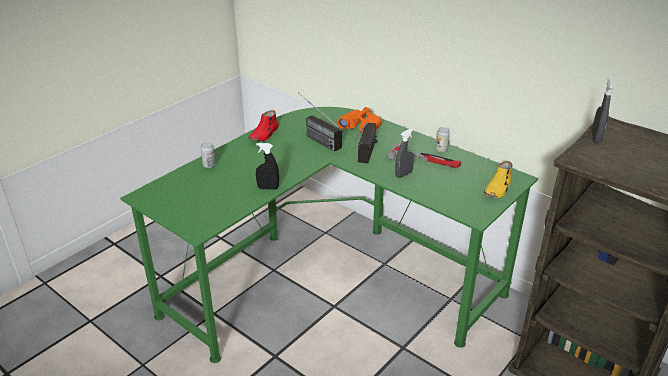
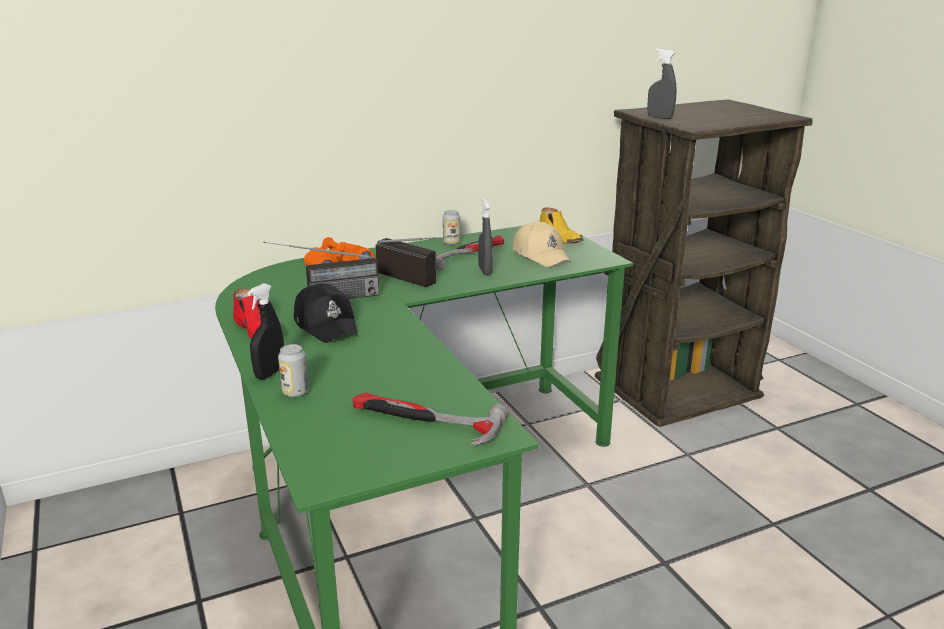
camera: 65 degrees left, 10 degrees down
black spray bottle [256,143,279,190] -> black spray bottle moved to [247,283,284,380]
none -> black cap [294,283,358,343]
none -> hammer [352,393,508,446]
none -> beige cap [512,221,571,267]

